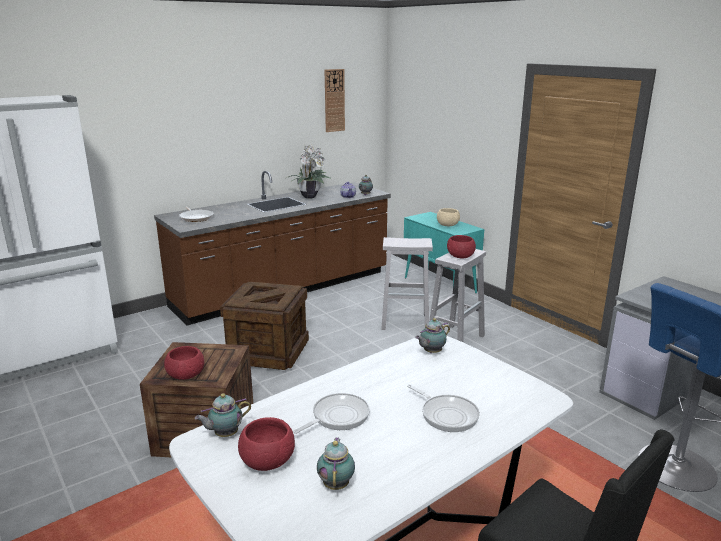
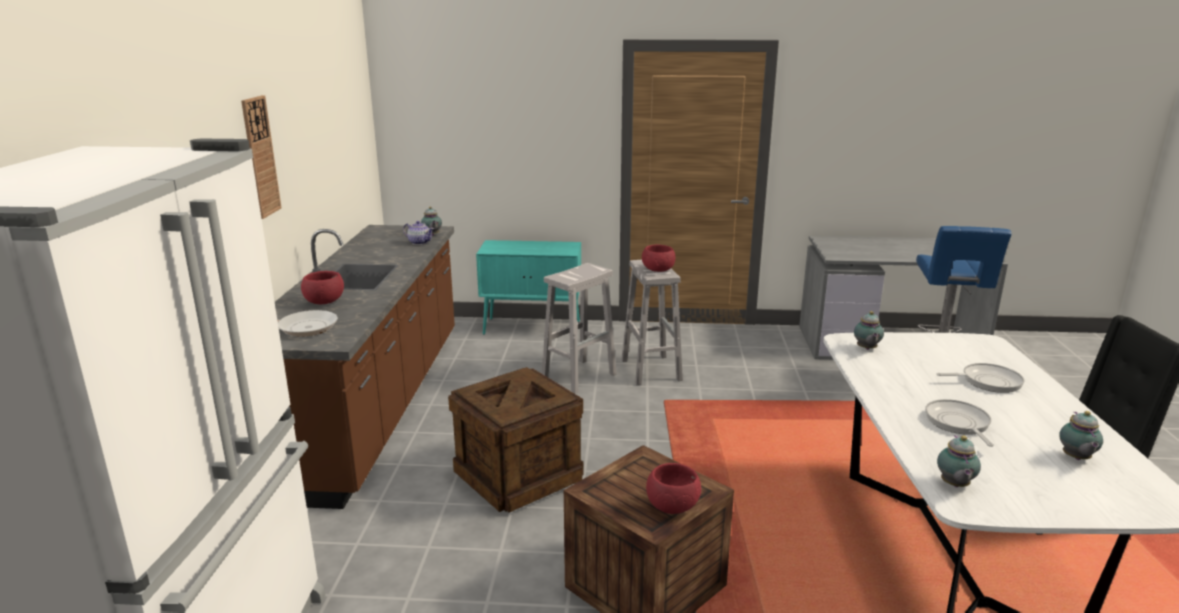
camera: 50 degrees left, 0 degrees up
red bowl [238,417,295,471] -> red bowl moved to [301,271,344,304]
potted plant [286,144,330,199] -> none
teapot [317,437,355,490] -> teapot turned 120 degrees counterclockwise [1059,411,1103,460]
wall clock [325,69,345,132] -> wall clock moved to [241,95,281,219]
beige bowl [437,208,460,226] -> none

